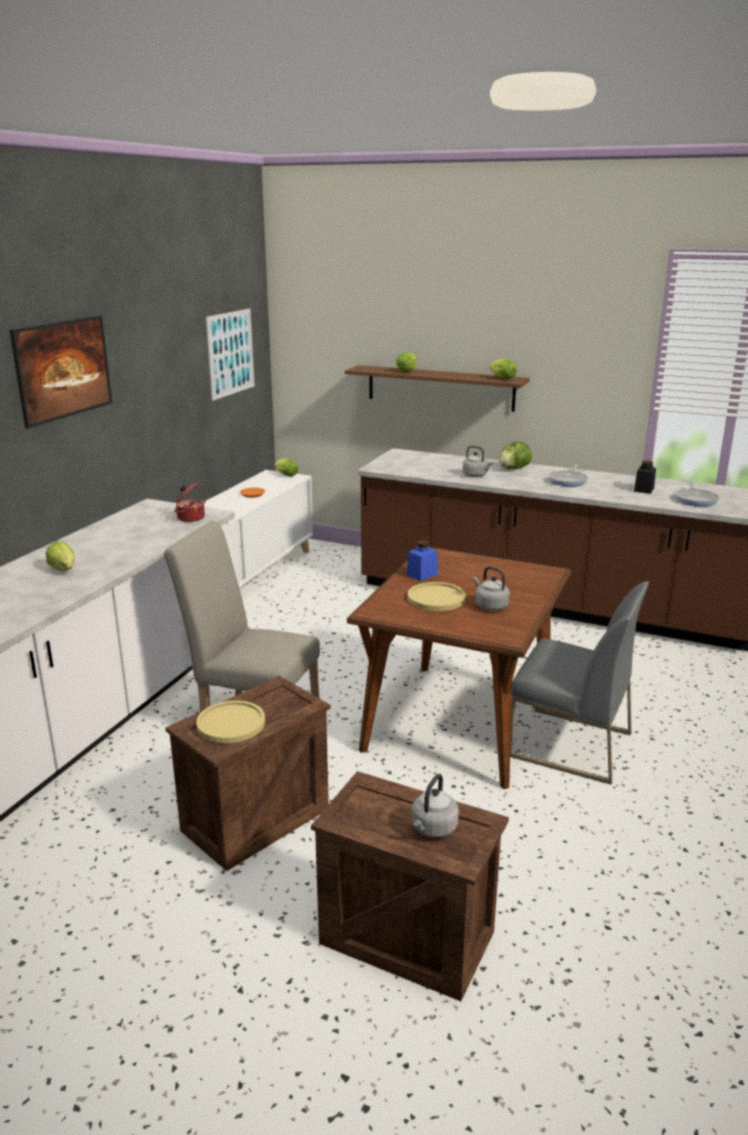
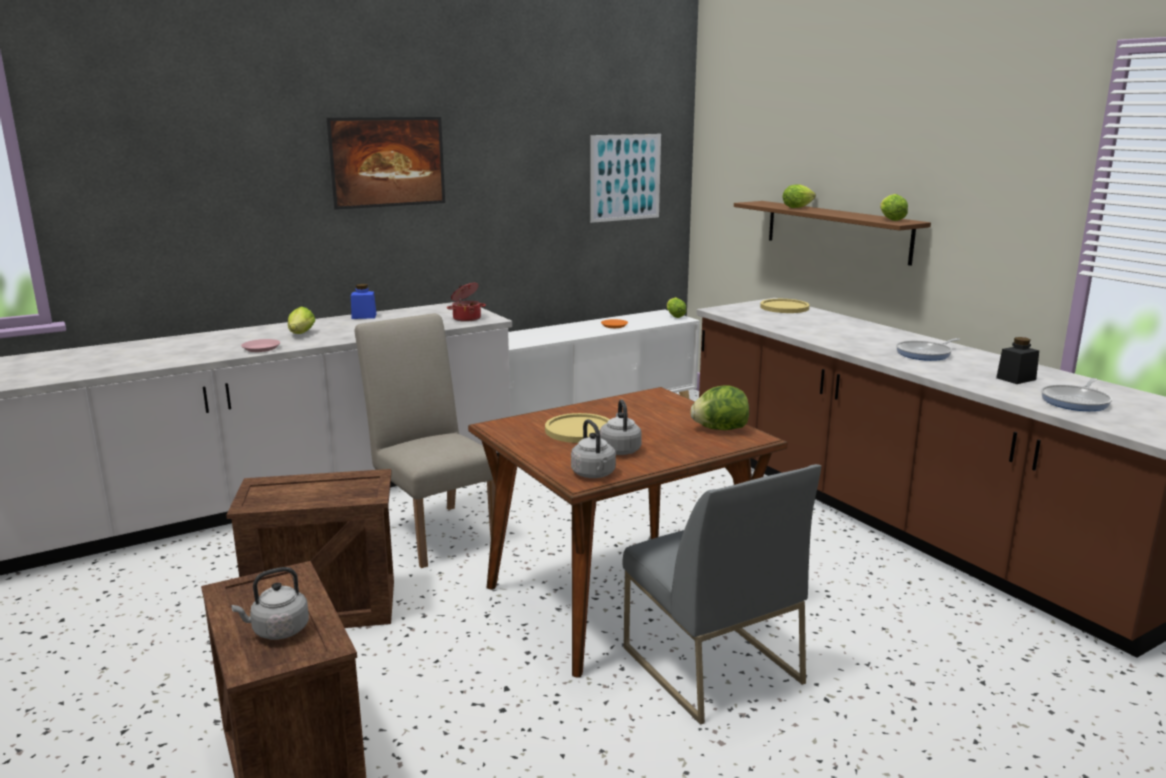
camera: 35 degrees right, 5 degrees down
yellow plate [196,701,265,743] -> yellow plate moved to [760,299,809,313]
blue jar [407,540,438,581] -> blue jar moved to [351,284,377,319]
grey kettle [463,446,493,477] -> grey kettle moved to [571,419,616,478]
lettuce [499,441,532,469] -> lettuce moved to [690,385,749,430]
none -> pink plate [241,339,280,352]

